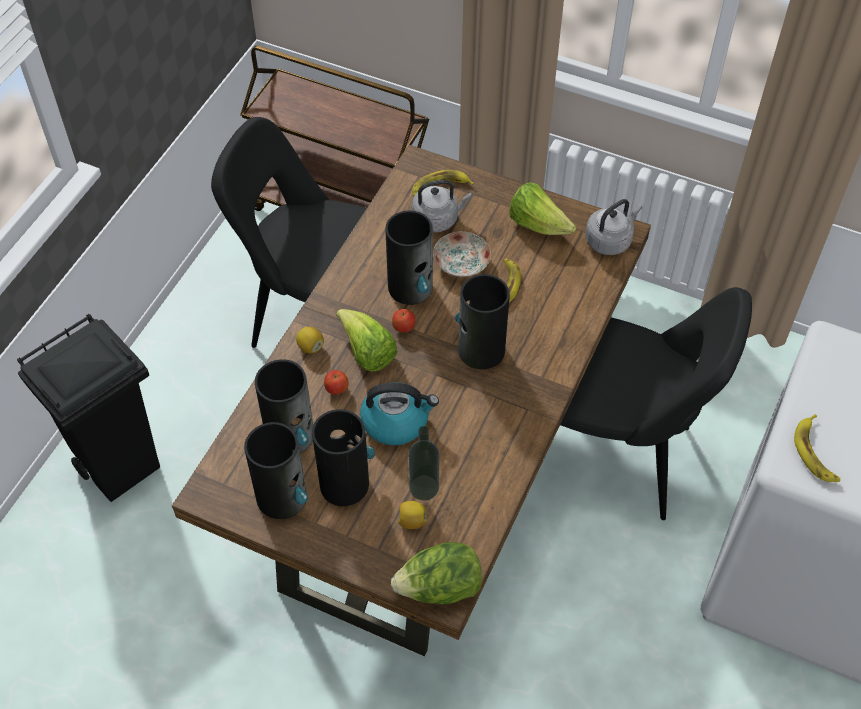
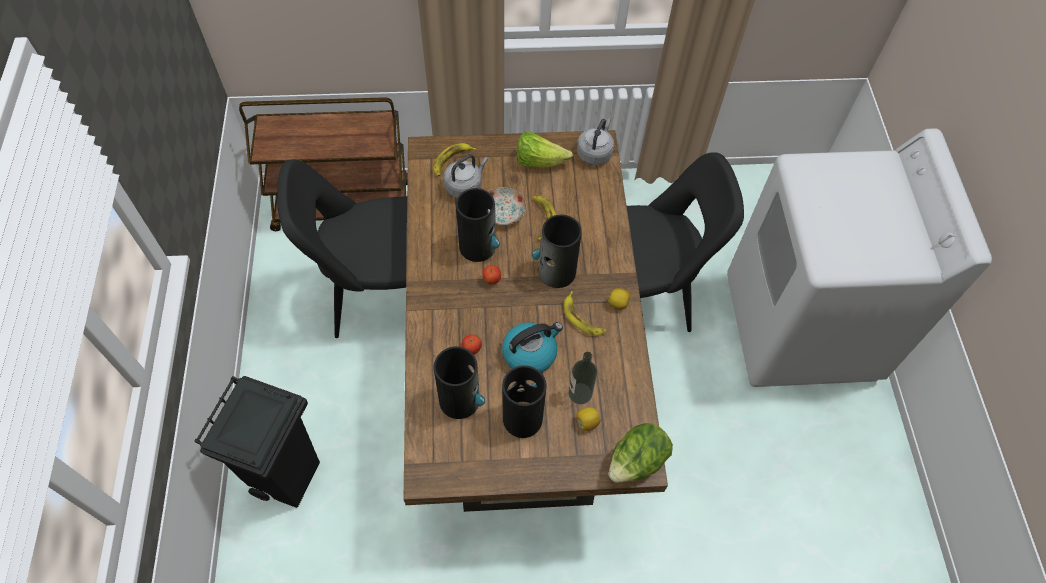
camera: 30 degrees left, 5 degrees up
vase [244,422,308,519] -> none
lemon [296,327,324,354] -> lemon moved to [608,288,631,310]
lettuce [336,309,398,372] -> none
banana [794,414,840,482] -> banana moved to [564,291,606,336]

